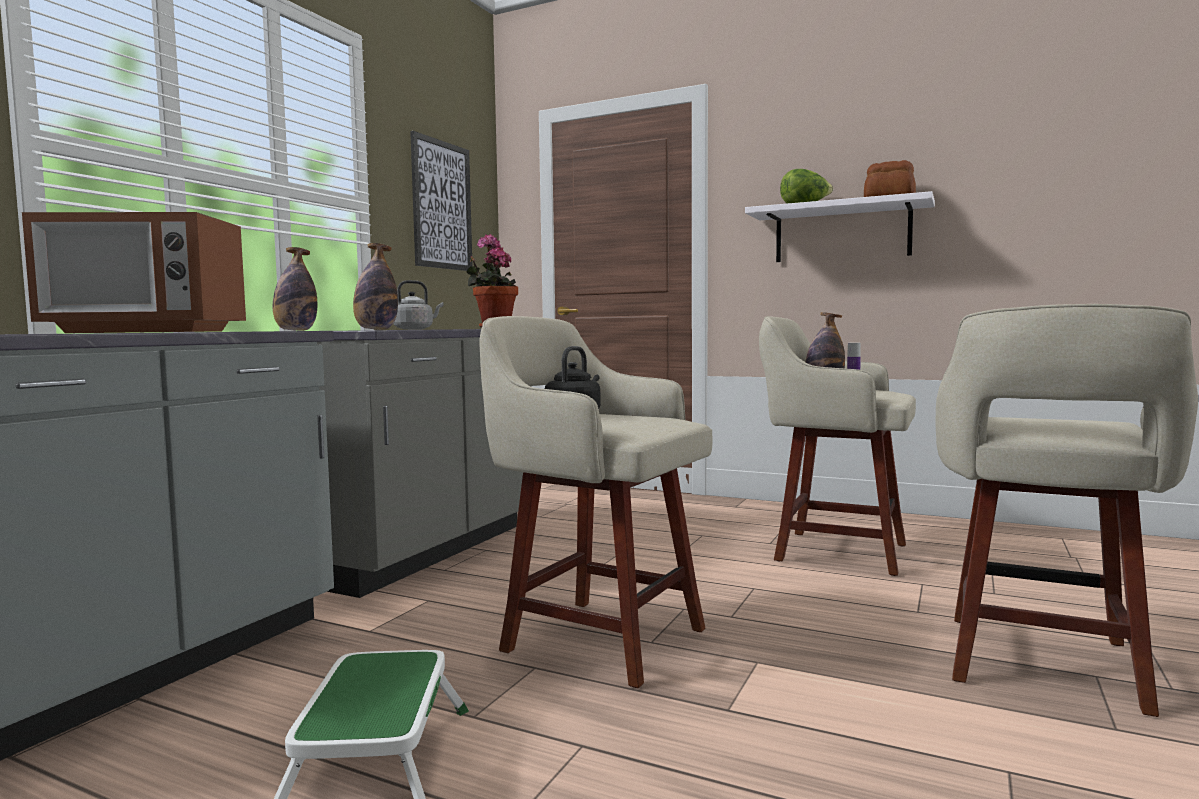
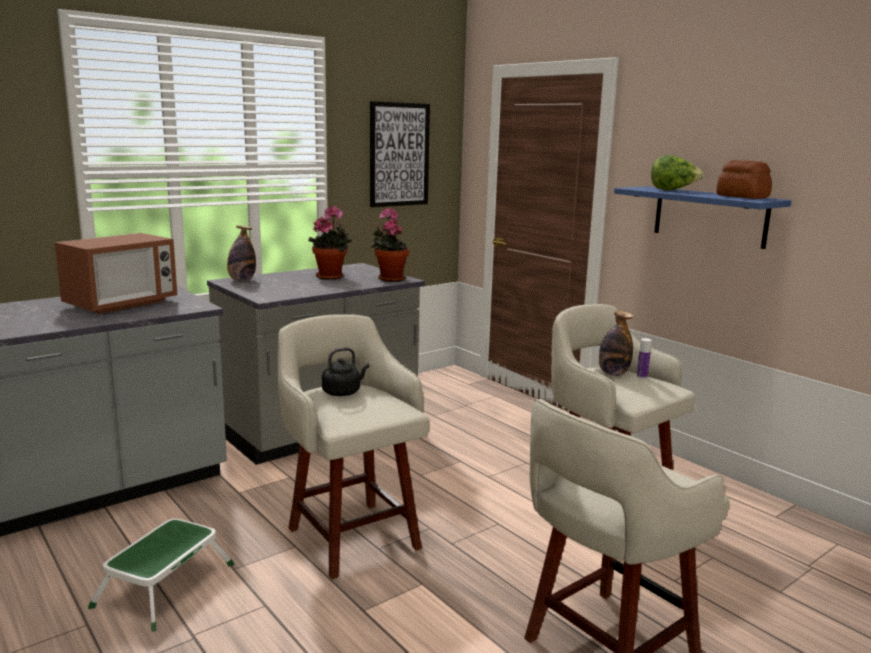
camera: 25 degrees right, 10 degrees up
microwave [22,212,246,333] -> microwave turned 75 degrees counterclockwise [54,233,177,314]
bottle [353,243,398,330] -> none
grey kettle [393,280,444,330] -> potted plant [308,206,352,280]
white shelf [745,191,935,262] -> blue shelf [614,186,791,249]

